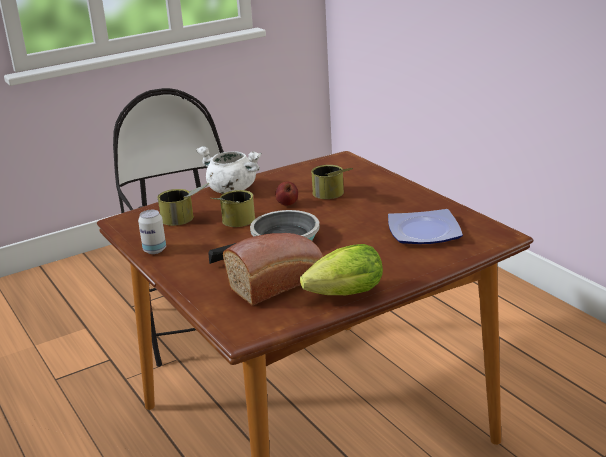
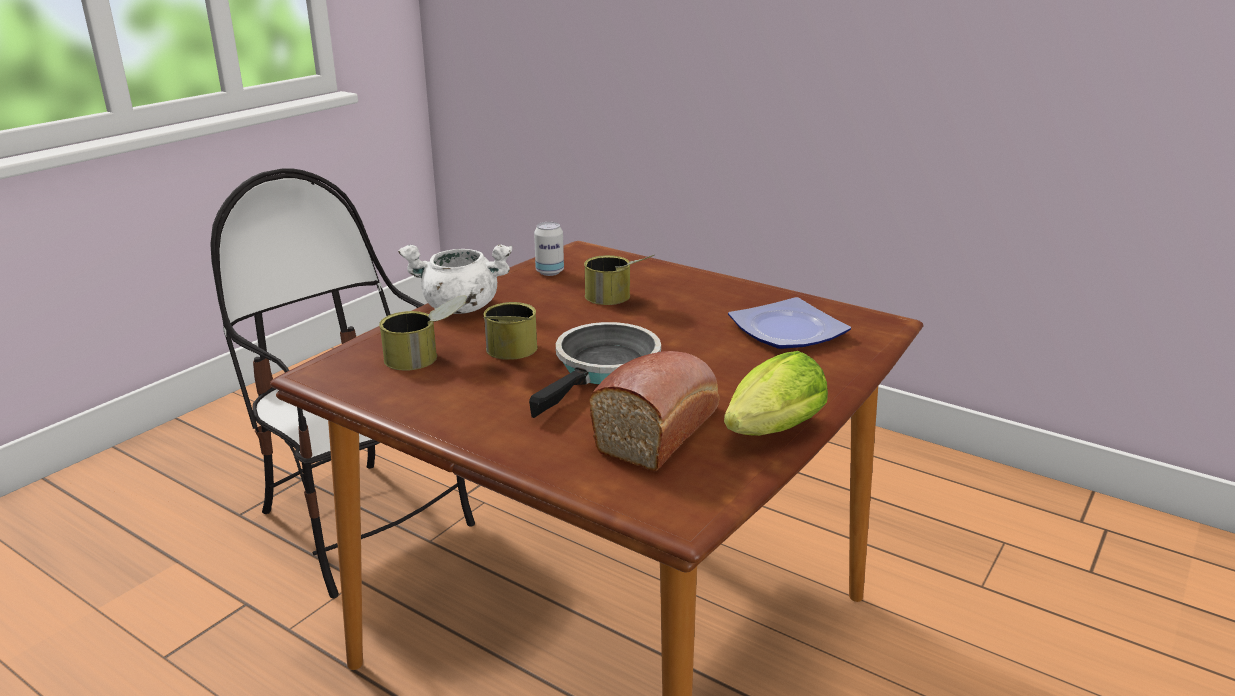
camera: 25 degrees left, 0 degrees up
can [138,210,166,254] -> can moved to [534,222,564,276]
apple [275,181,298,206] -> none

